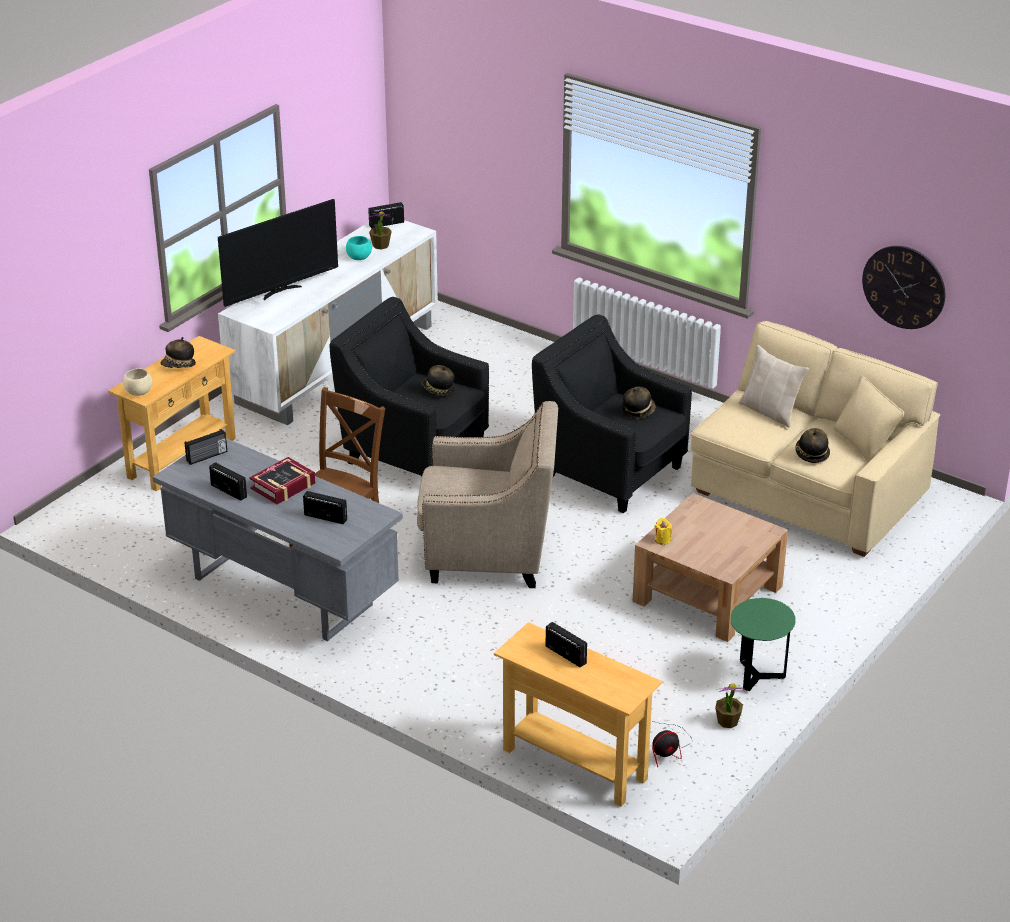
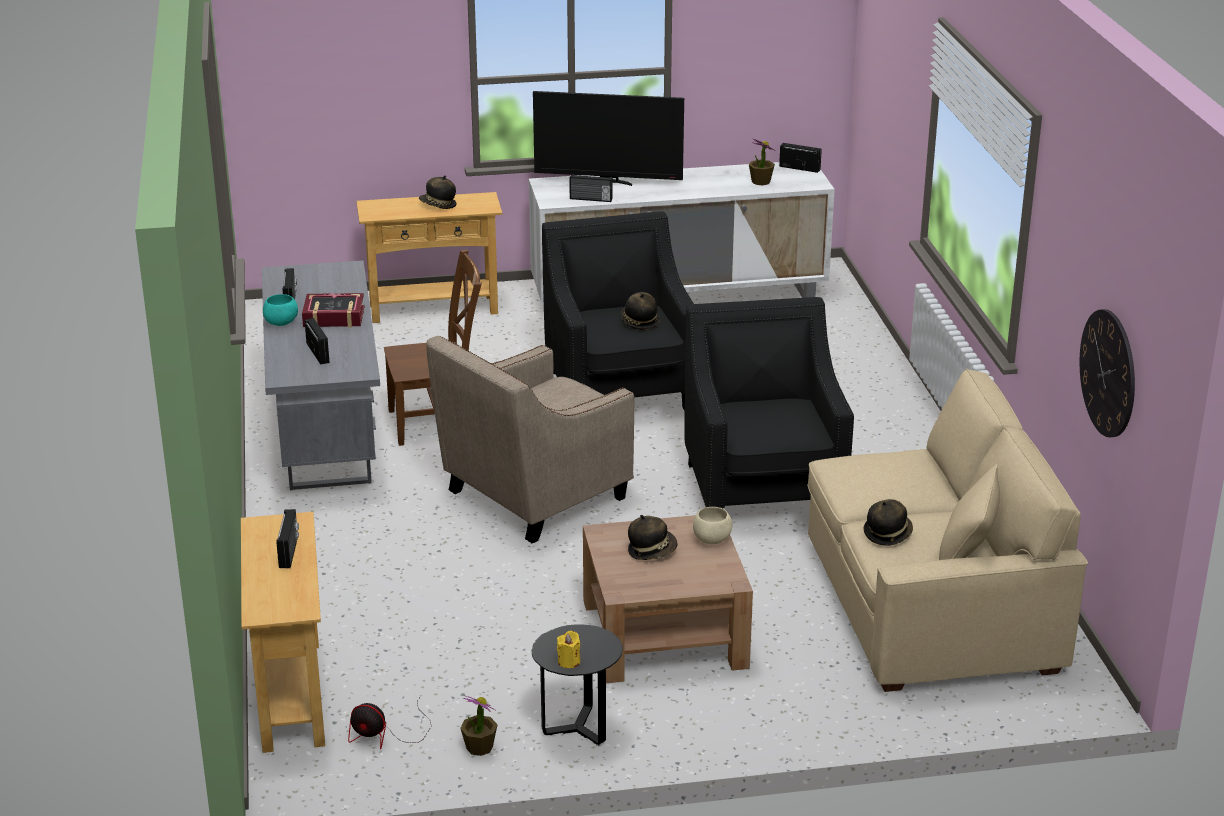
camera: 45 degrees right, 5 degrees down
beige bowl [123,368,153,396] -> beige bowl moved to [693,507,733,544]
radio [185,429,227,465] -> radio moved to [569,174,613,202]
turquoise bowl [346,236,372,260] -> turquoise bowl moved to [263,294,298,326]
beige armchair [417,401,558,588] -> beige armchair turned 90 degrees clockwise [426,336,634,544]
hat [621,387,656,419] -> hat moved to [628,515,677,560]
yellow candle [655,518,672,545] -> yellow candle moved to [557,631,580,668]
green side table [731,598,795,691] -> black side table [532,624,623,745]
beige pillow [739,345,809,428] -> none

